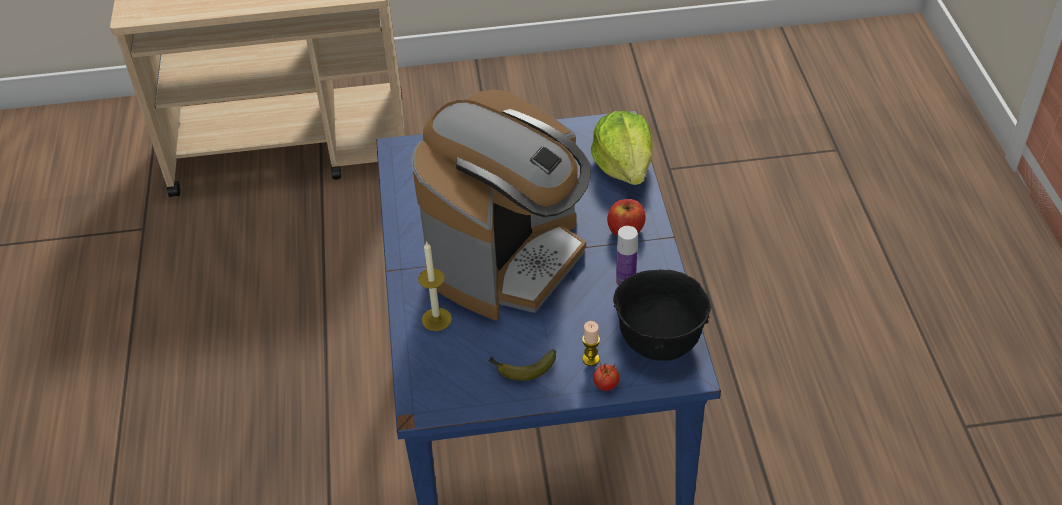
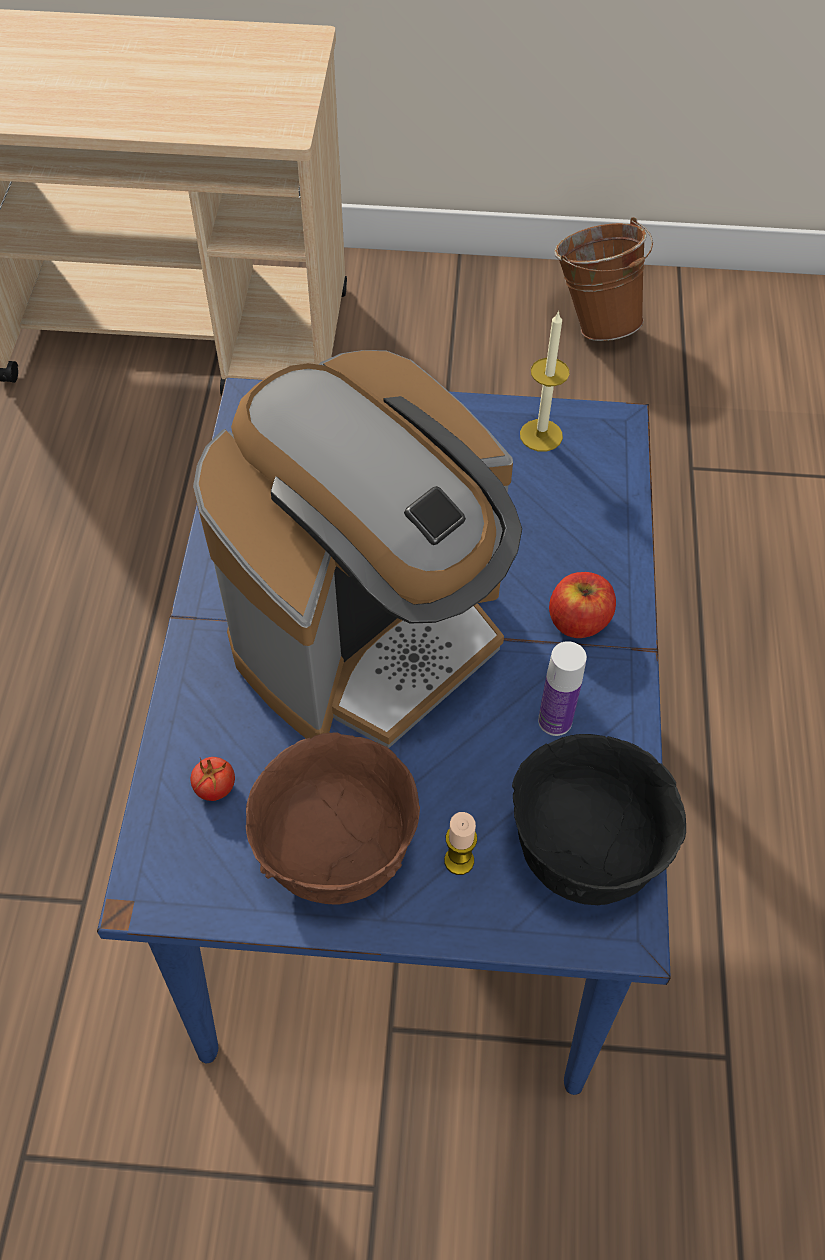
camera: 10 degrees right, 10 degrees up
candle [418,241,452,331] -> candle moved to [520,310,569,452]
banana [488,349,556,381] -> brown bowl [246,733,420,905]
lettuce [591,111,653,185] -> none
tomato [593,363,620,391] -> tomato moved to [191,757,235,801]
none -> brown bucket [554,217,653,341]

